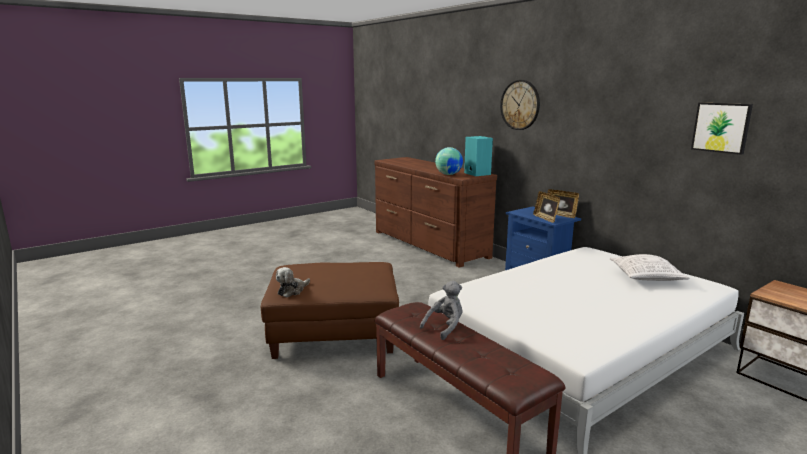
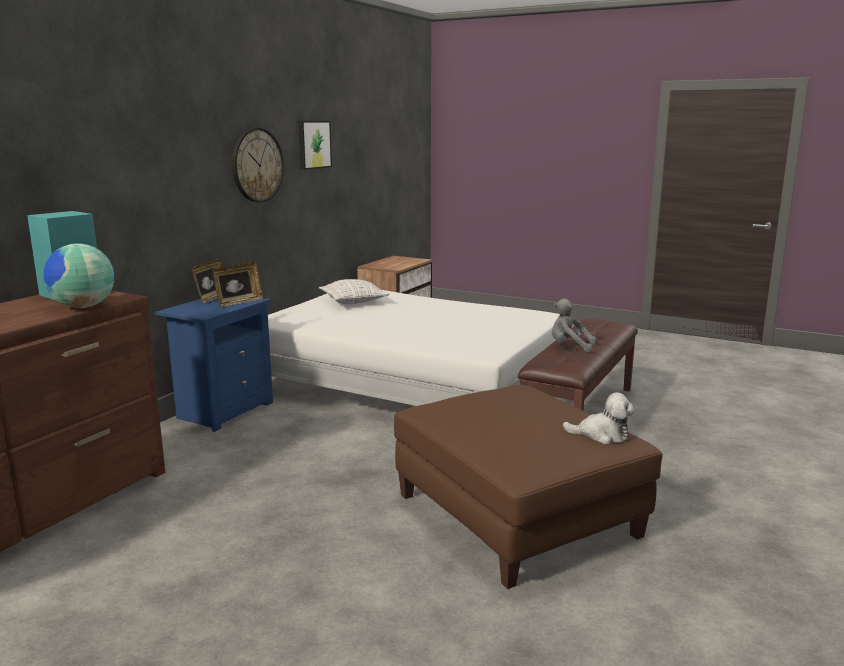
camera: 115 degrees left, 0 degrees up
wall clock [500,80,540,130] -> wall clock moved to [232,128,284,202]

